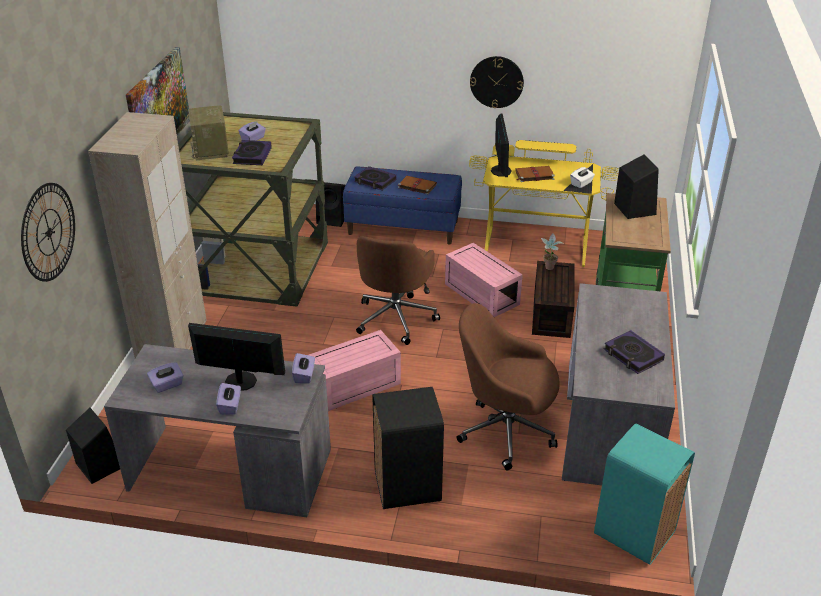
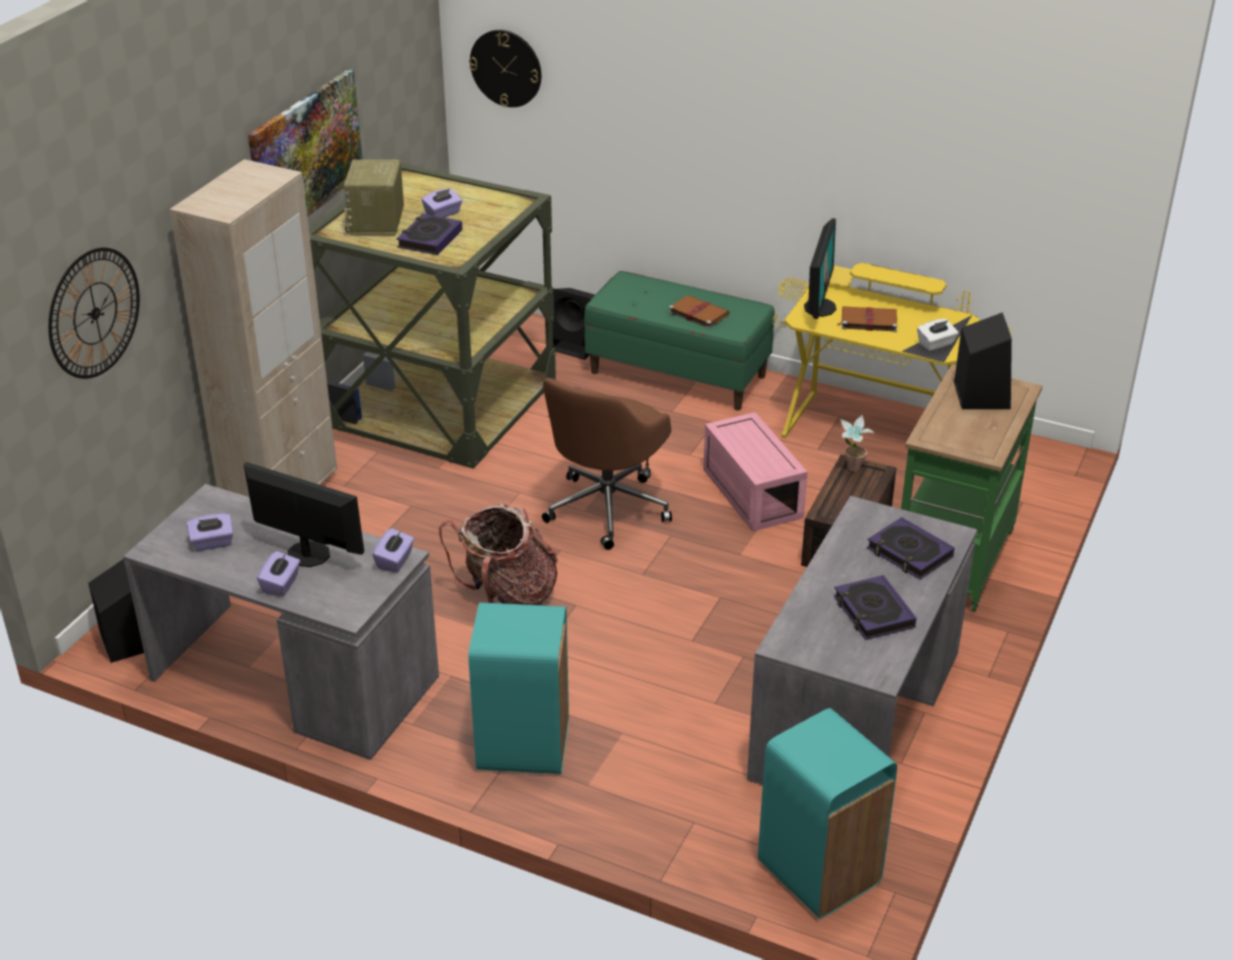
camera: 15 degrees right, 0 degrees up
pink storage box [309,330,401,411] -> backpack [439,503,558,605]
blue bench [343,167,462,245] -> green bench [584,271,775,411]
book [354,166,396,190] -> book moved to [867,517,955,579]
black trash can [372,387,444,509] -> turquoise trash can [468,602,569,774]
brown office chair [457,303,560,470] -> none
wall clock [470,56,524,108] -> wall clock moved to [469,30,541,107]

